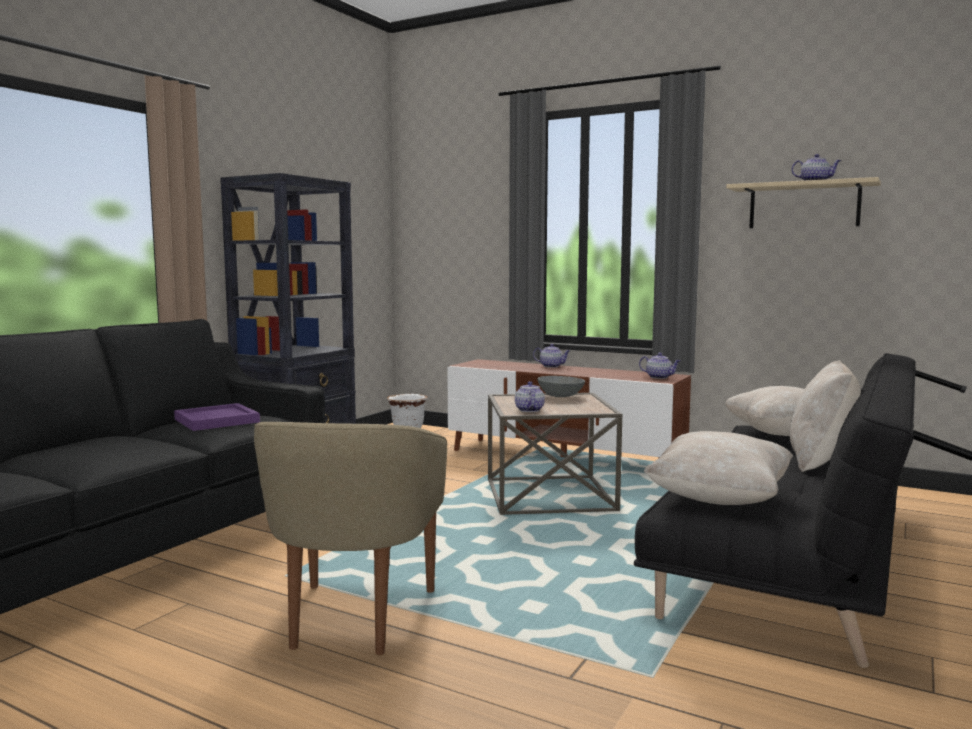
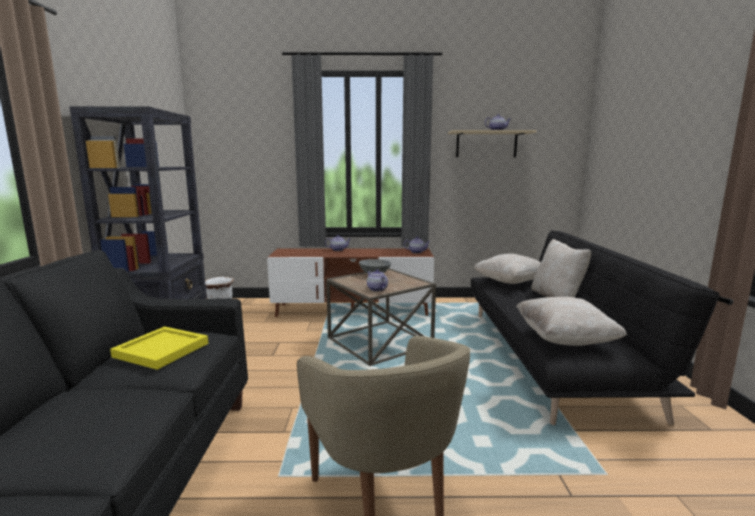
camera: 30 degrees left, 5 degrees up
purple tray [174,403,260,431] -> yellow tray [110,326,208,370]

